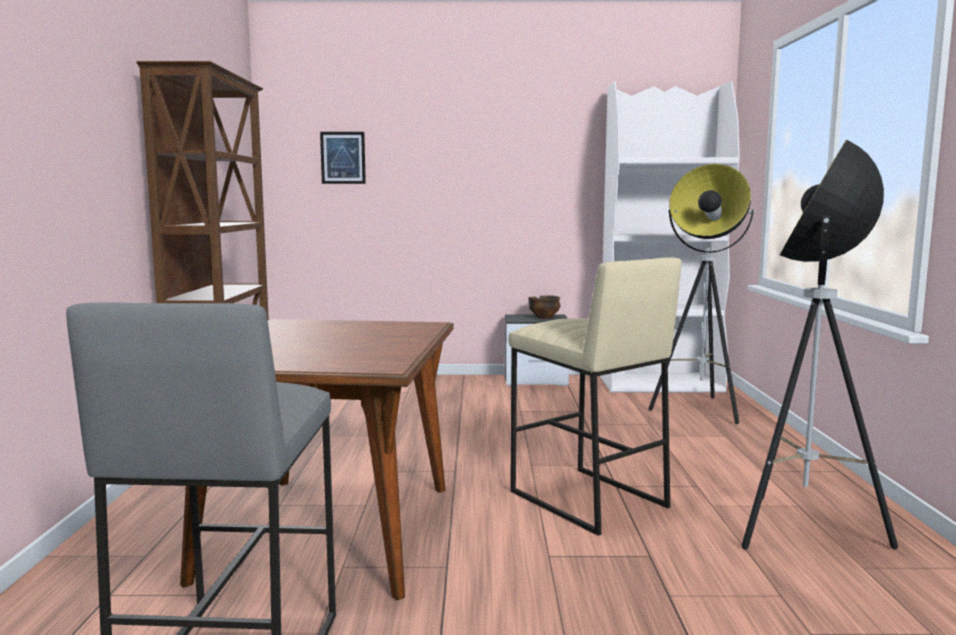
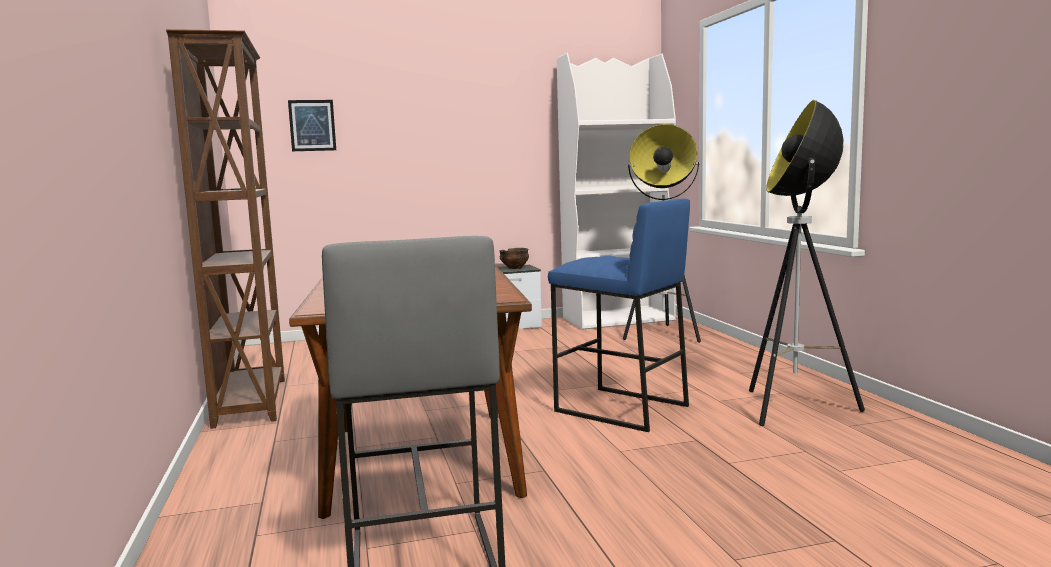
camera: 15 degrees left, 0 degrees up
beige stool [508,258,682,536] -> blue stool [548,199,690,432]

